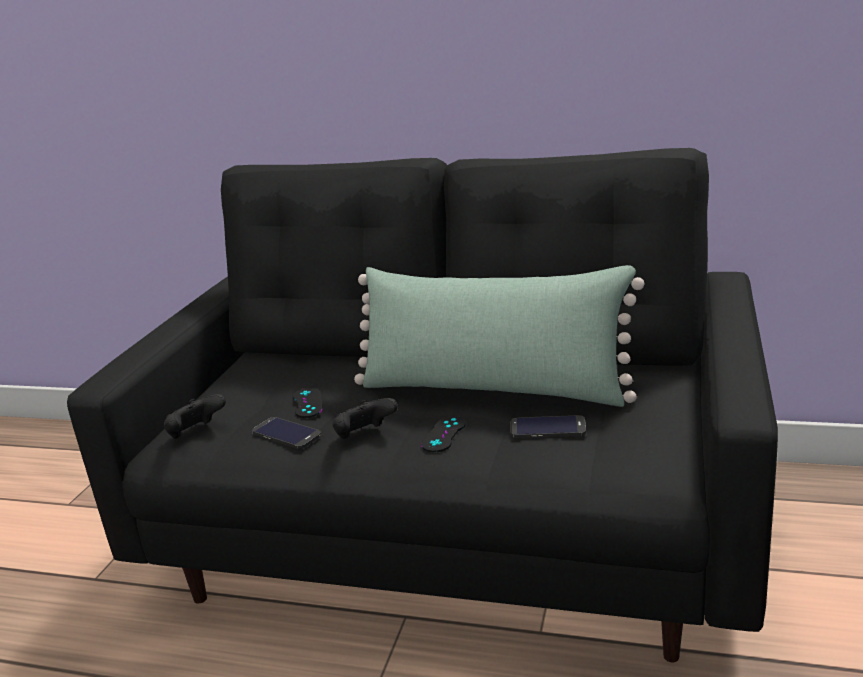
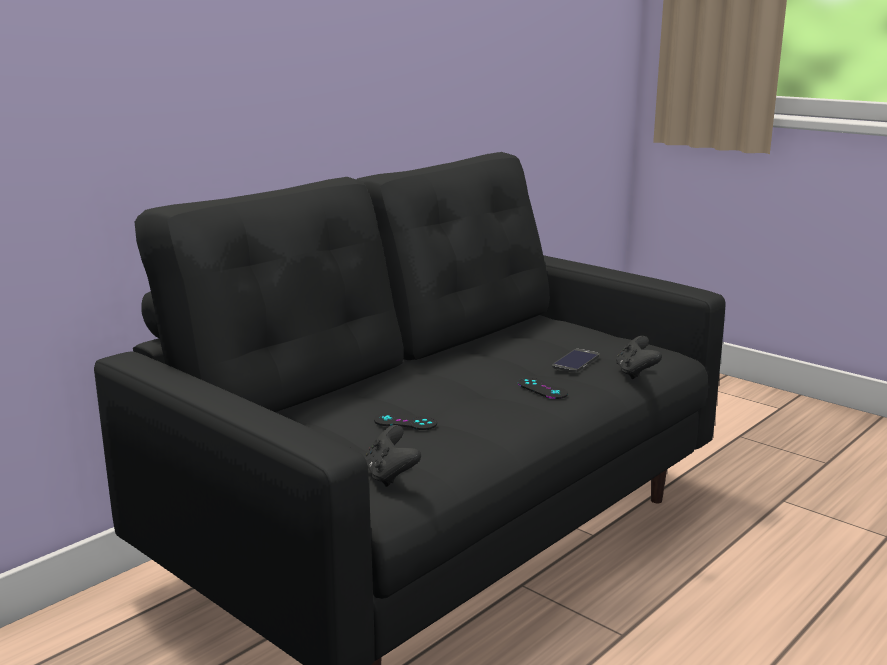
camera: 65 degrees left, 5 degrees down
phone [252,417,321,449] -> none
black game controller [332,398,398,439] -> black game controller moved to [616,336,662,379]
green pillow [354,265,644,407] -> none

